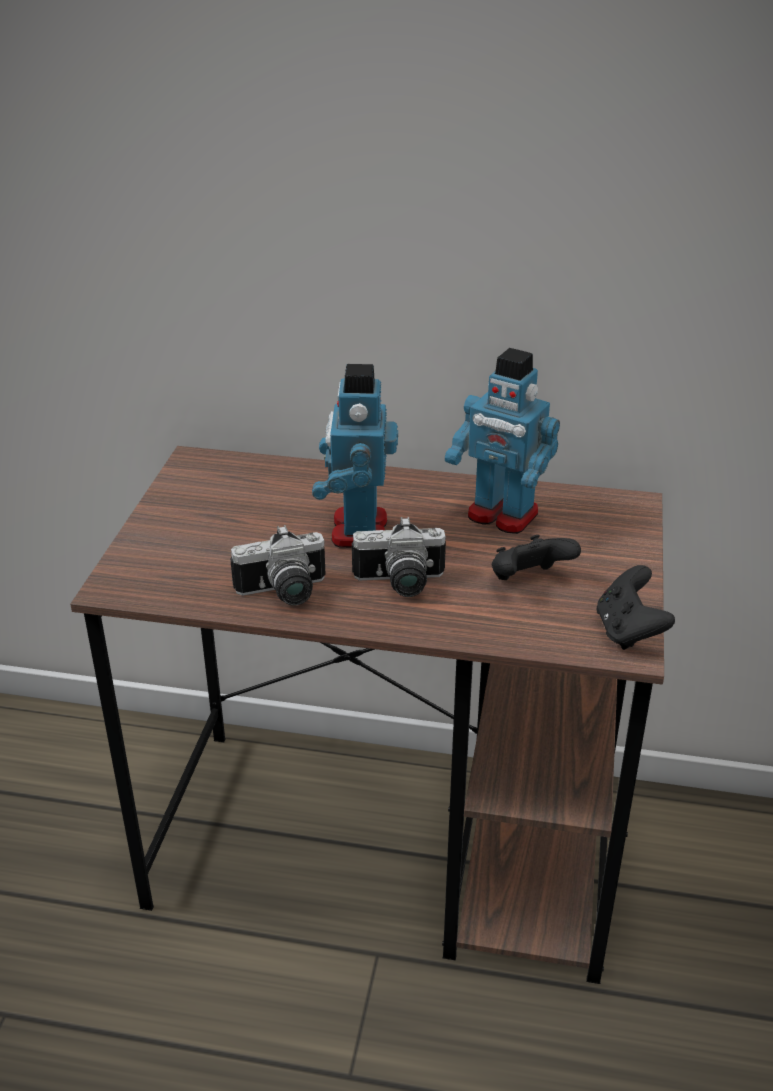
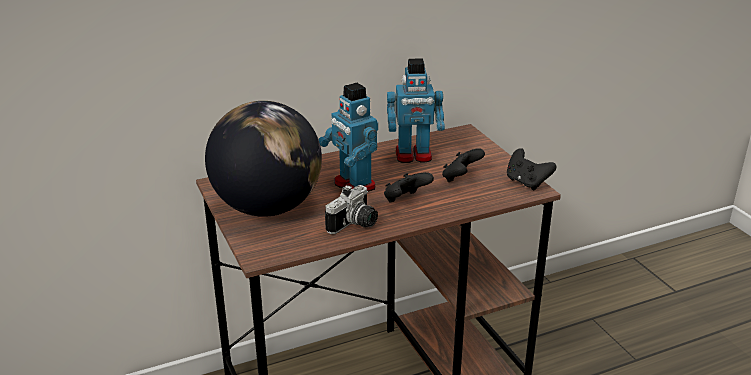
camera: 35 degrees left, 5 degrees down
camera [352,517,446,597] -> black game controller [384,172,434,202]
none -> globe [205,101,322,217]

